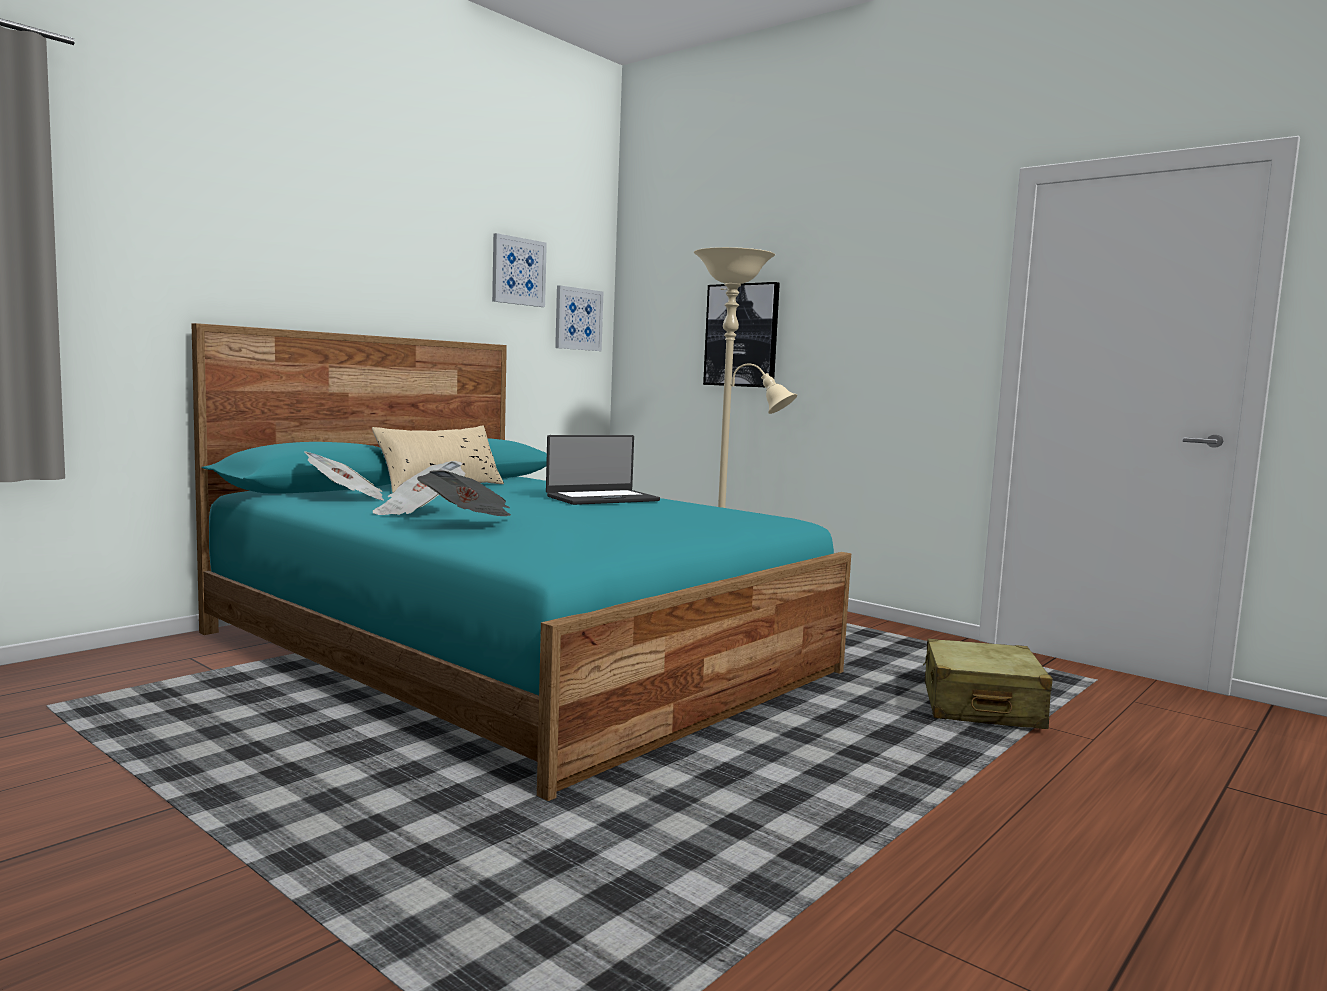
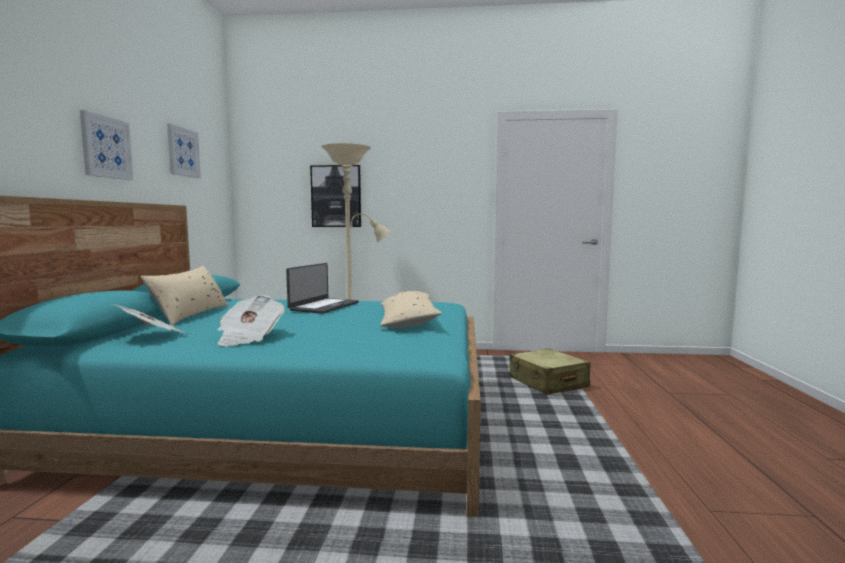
camera: 35 degrees left, 0 degrees up
newspaper [417,470,511,516] -> none
picture [555,285,603,351] -> picture moved to [80,110,133,180]
none -> beige pillow [380,291,442,328]

